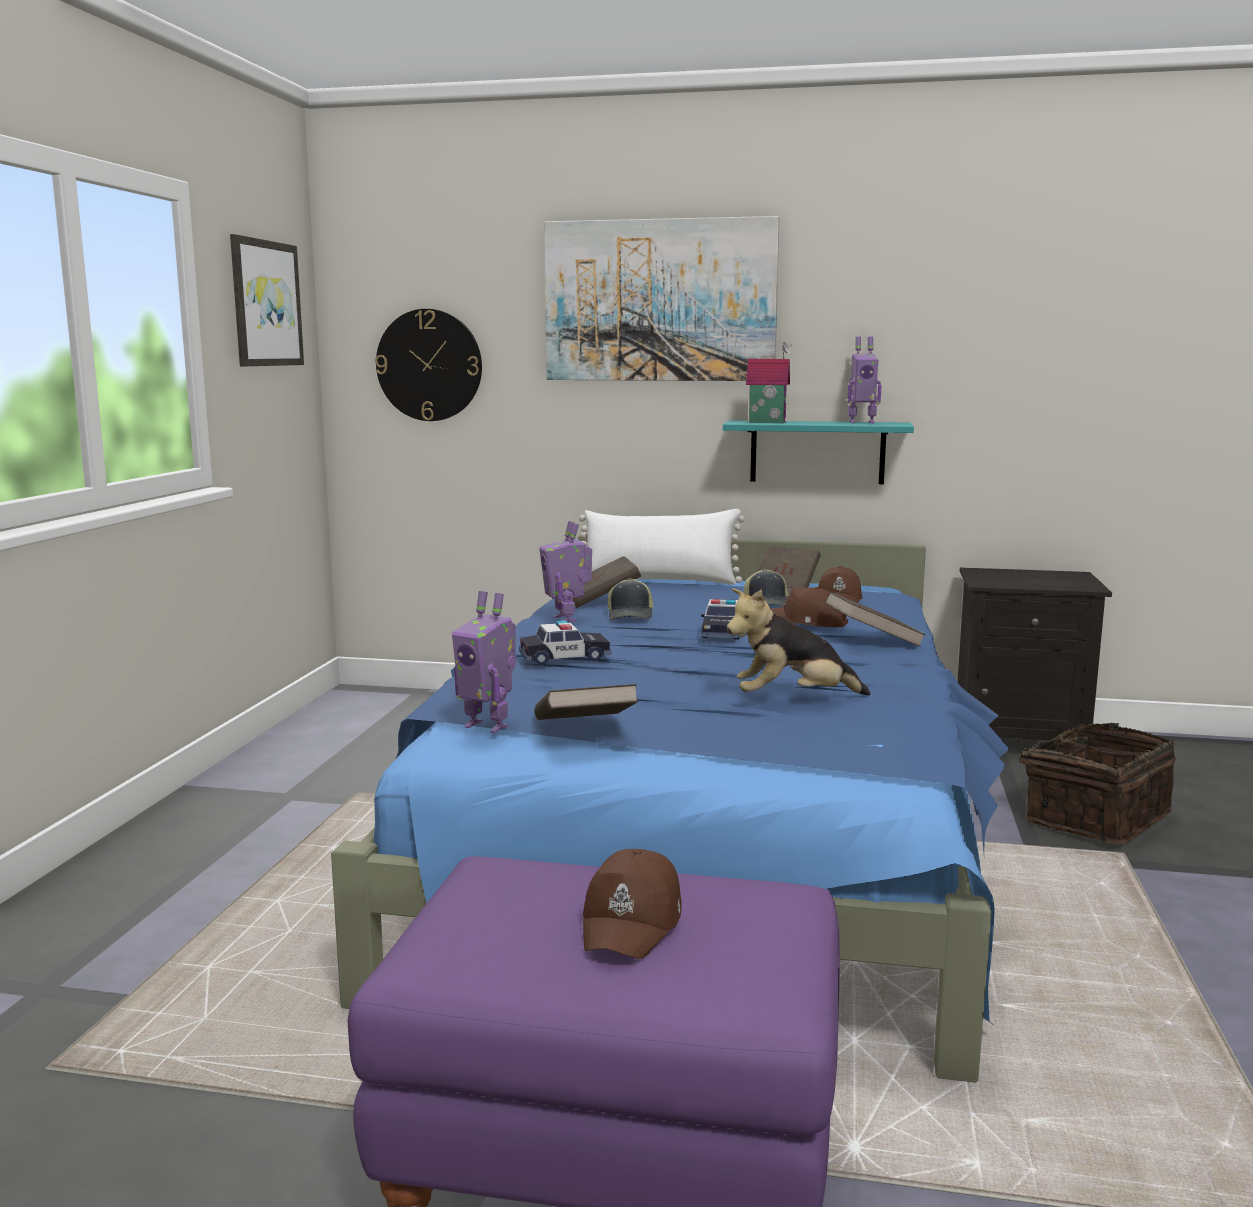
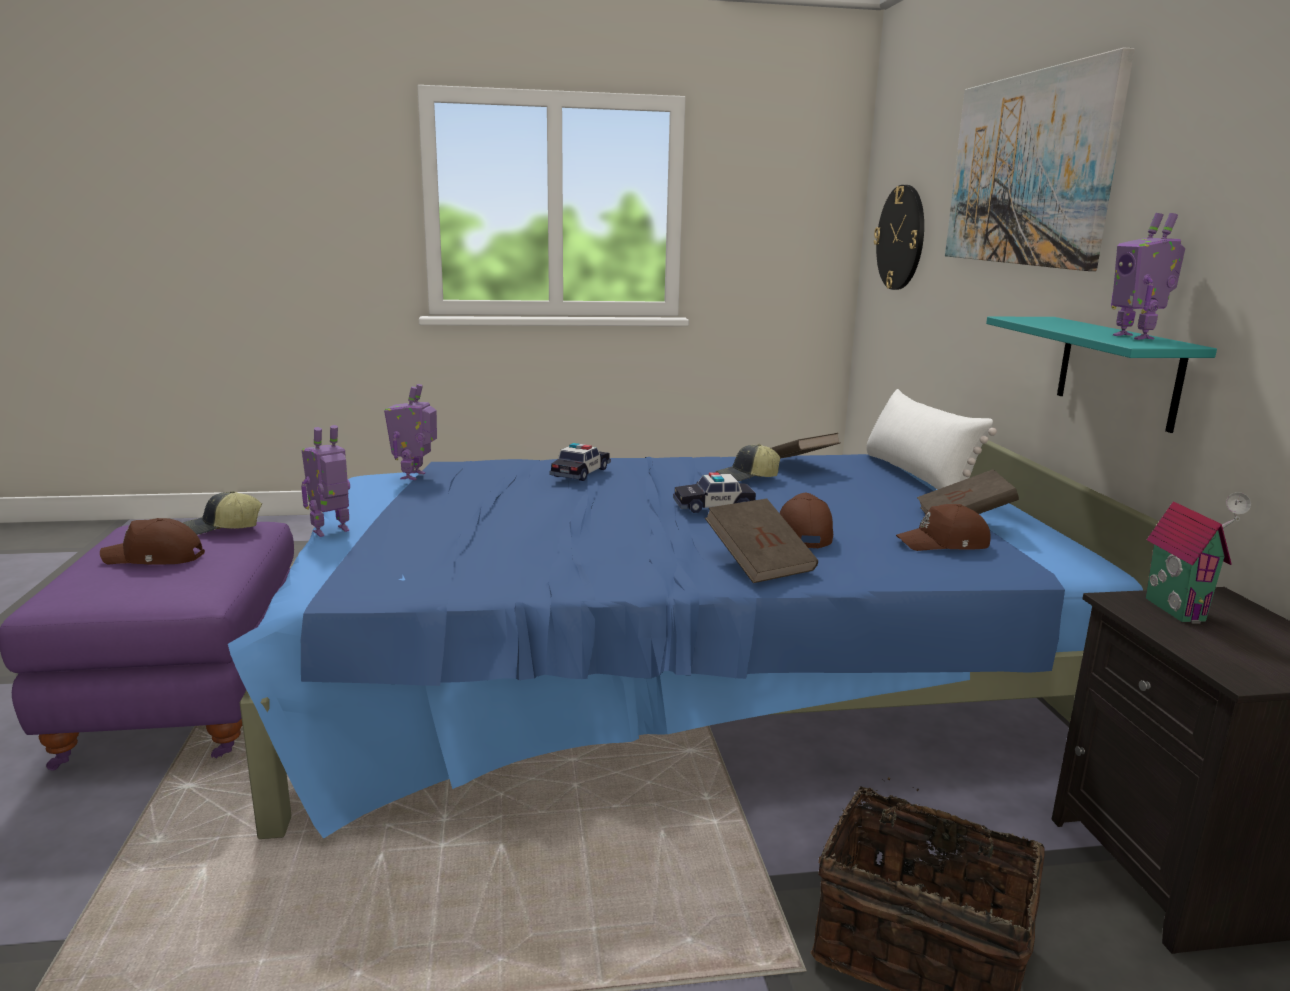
camera: 70 degrees right, 5 degrees up
picture [230,234,304,366] -> none
toy car [519,620,612,665] -> toy car turned 120 degrees counterclockwise [549,443,611,481]
brown book [534,684,639,720] -> none
toy robot [539,521,592,622] -> toy robot moved to [301,425,350,537]
plush toy [727,588,871,695] -> none
cap [744,569,788,606] -> cap moved to [183,491,262,535]
toy house [746,342,792,423] -> toy house moved to [1146,492,1251,624]

